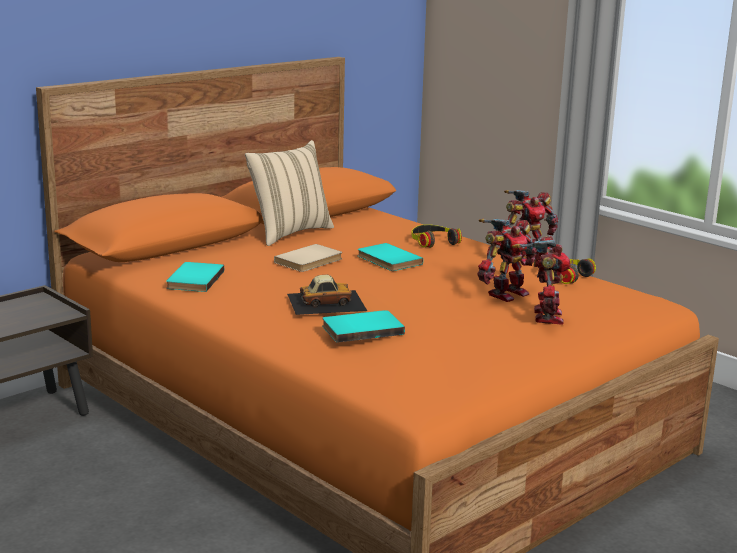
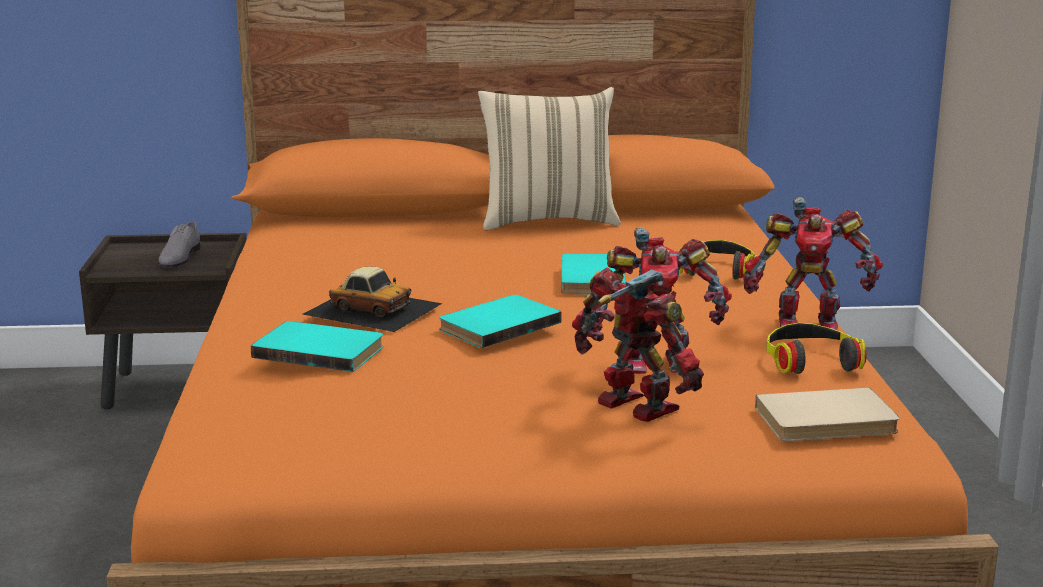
camera: 40 degrees right, 0 degrees up
turquoise book [166,262,224,292] -> turquoise book moved to [439,295,562,348]
beige book [274,244,342,272] -> beige book moved to [755,388,900,441]
toy robot [512,236,571,325] -> toy robot turned 90 degrees counterclockwise [572,267,704,422]
none -> grey shoe [159,222,201,267]

